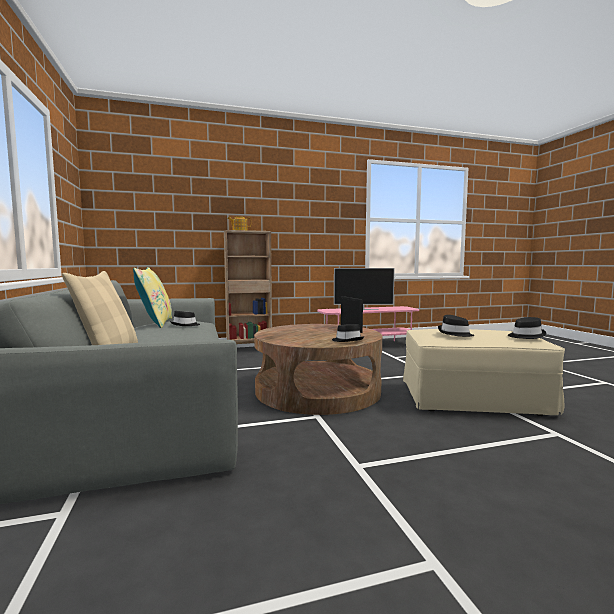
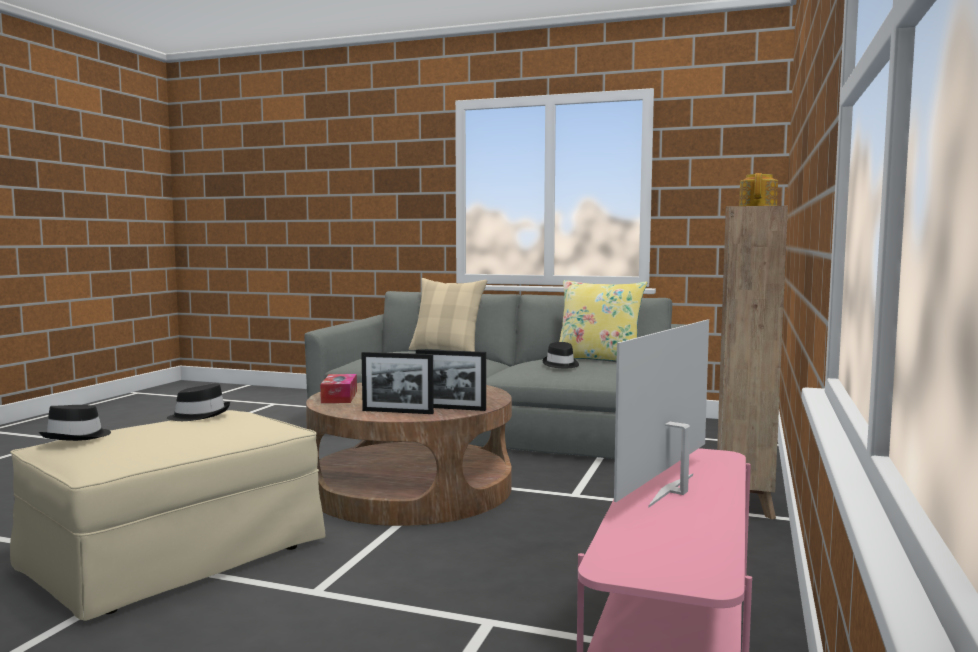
camera: 125 degrees right, 0 degrees up
black hat [332,324,364,342] -> tissue box [320,374,357,403]
none -> picture frame [416,349,486,411]

